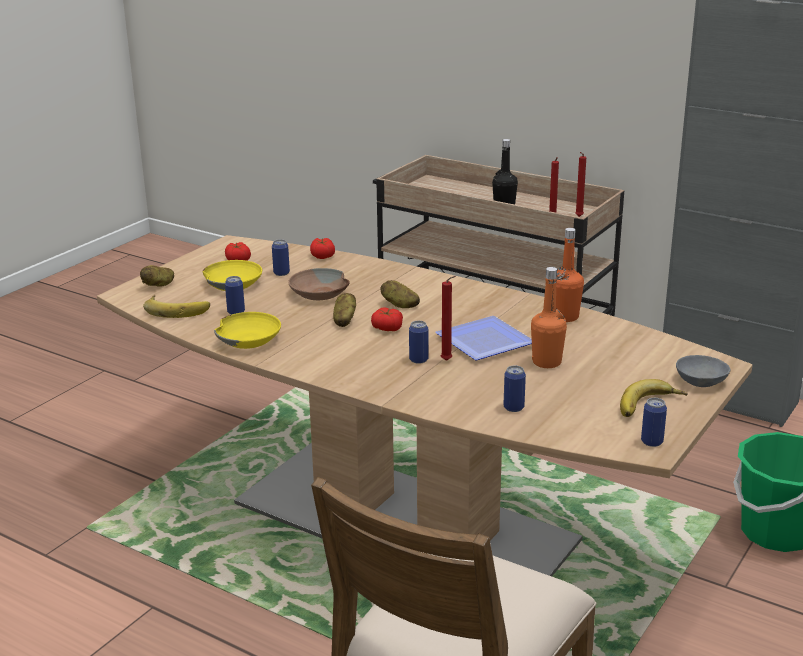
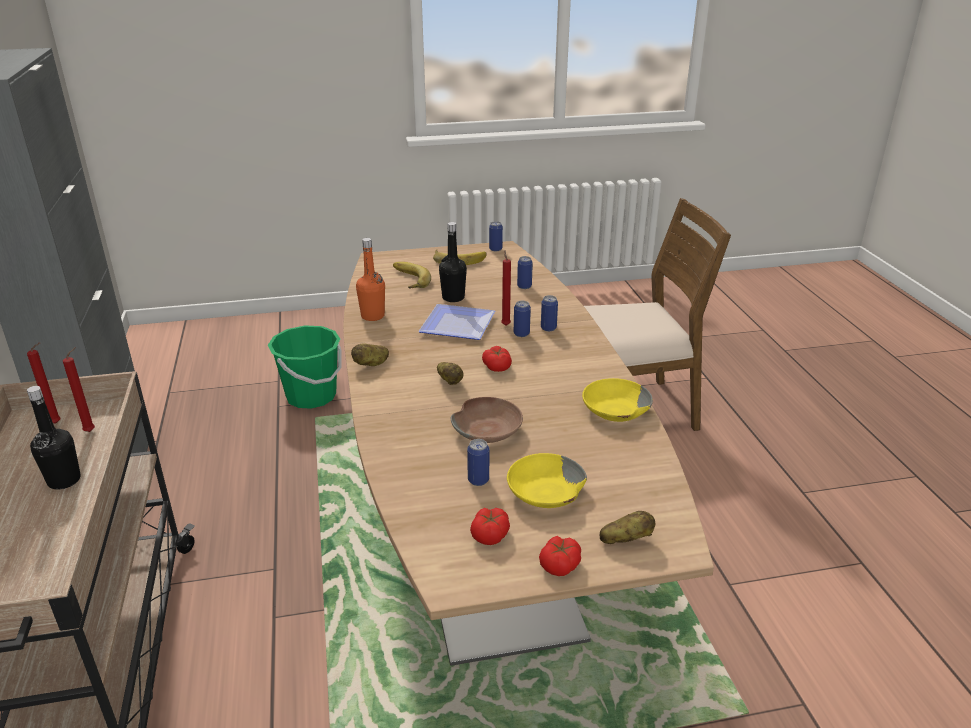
camera: 135 degrees left, 5 degrees up
banana [143,295,210,318] -> banana moved to [393,262,431,289]
can [225,276,245,315] -> can moved to [541,295,558,331]
tomato [310,238,335,259] -> tomato moved to [539,536,581,576]
potato [333,293,356,327] -> potato moved to [351,344,389,366]
orange bottle [531,267,567,368] -> black bottle [439,222,467,302]
grey bowl [676,355,731,387] -> none

